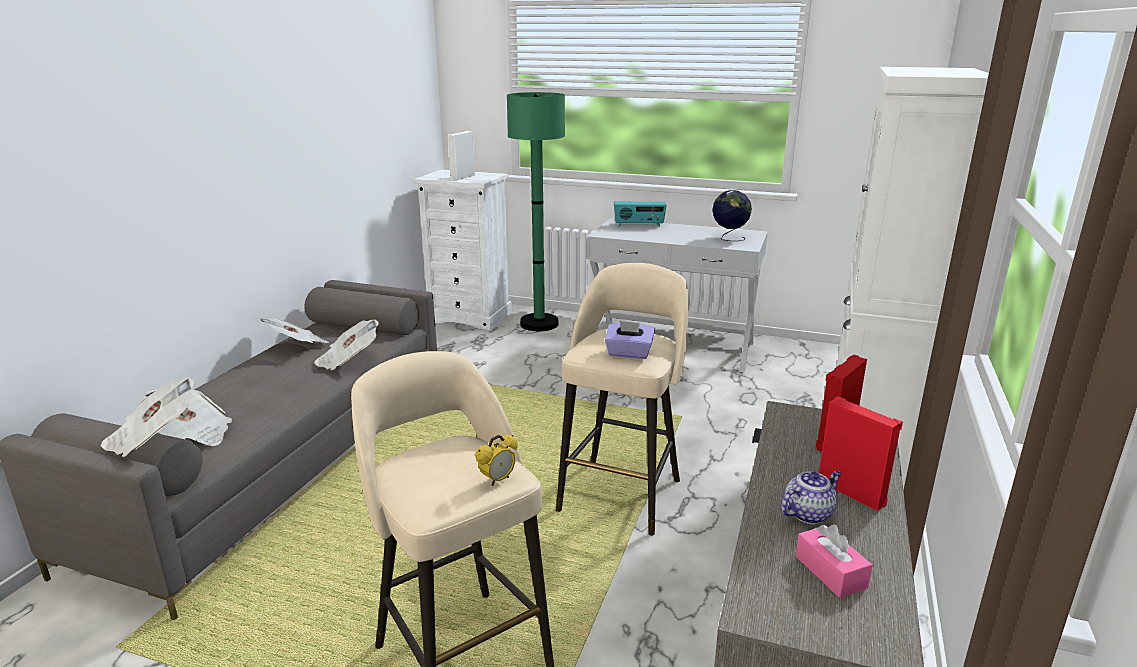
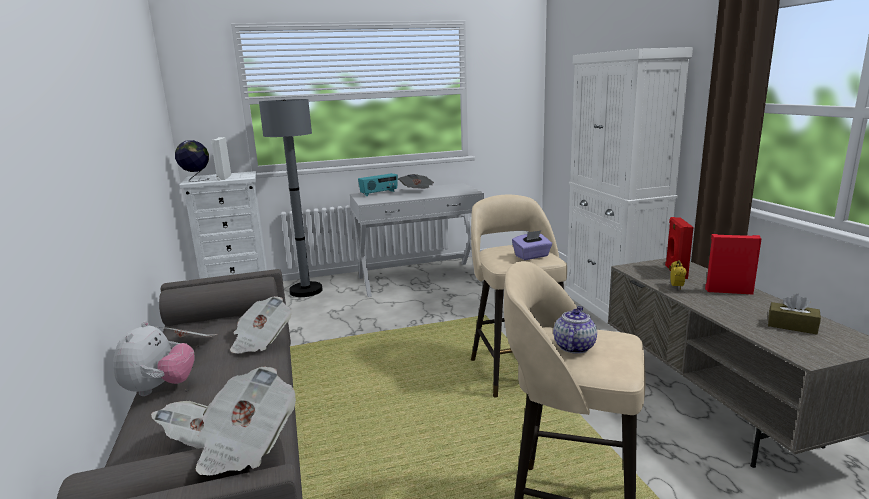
camera: 35 degrees left, 5 degrees down
alarm clock [475,435,518,486] -> alarm clock moved to [670,260,687,290]
green floor lamp [507,92,565,331] -> grey floor lamp [259,99,323,297]
globe [712,190,752,241] -> globe moved to [175,140,210,182]
teapot [781,471,842,524] -> teapot moved to [553,306,597,354]
pink tissue box [795,525,873,598] -> brown tissue box [768,294,821,334]
none -> plush toy [113,321,195,396]
none -> newspaper [398,174,434,189]

